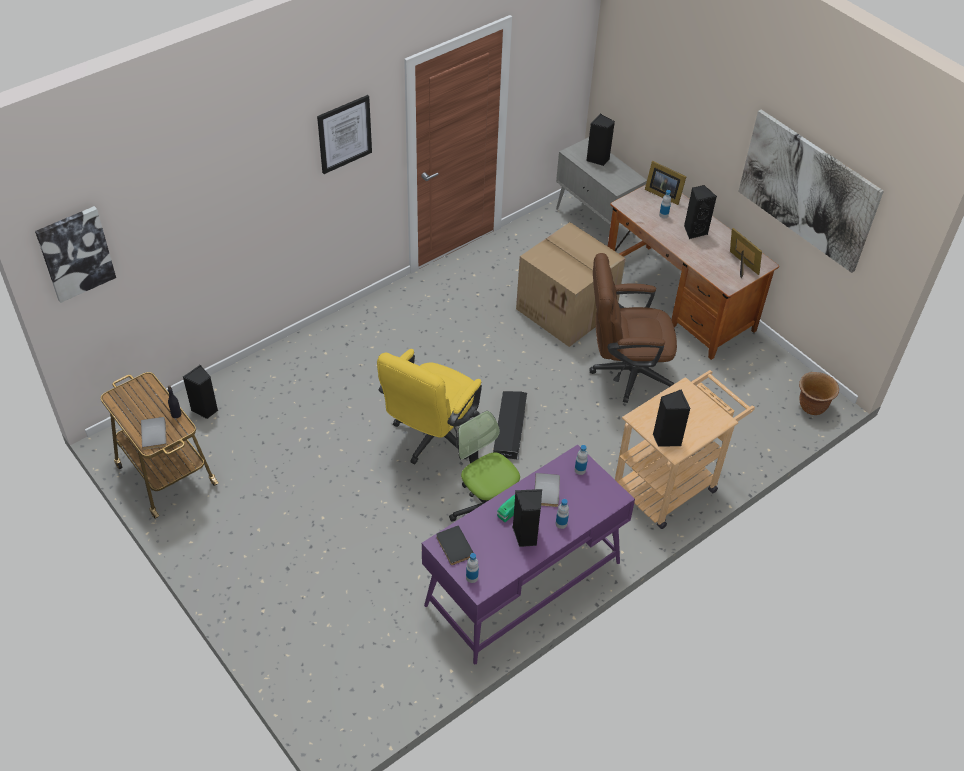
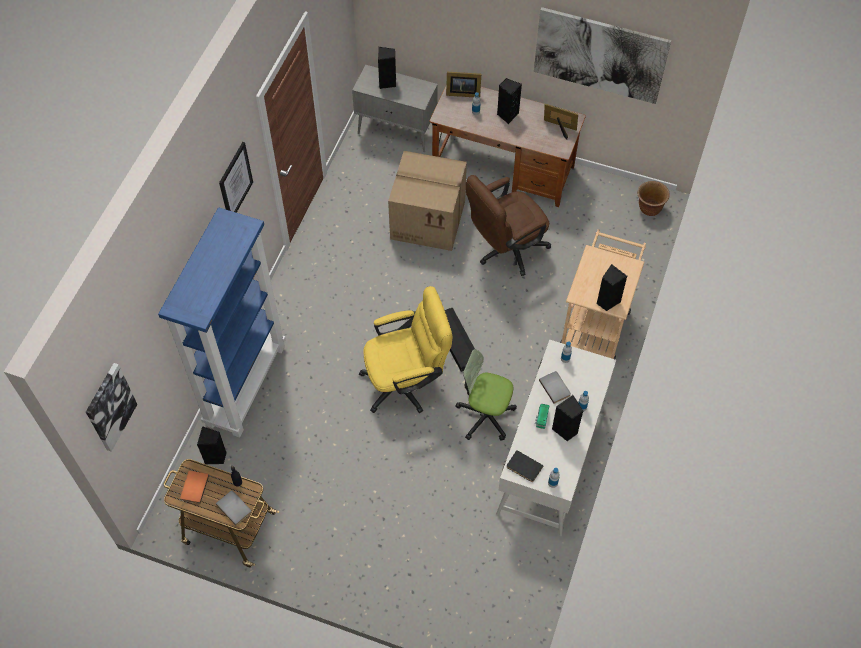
camera: 30 degrees left, 10 degrees up
yellow office chair [377,349,482,464] -> yellow office chair turned 105 degrees counterclockwise [359,286,452,413]
purple desk [422,445,635,664] -> white desk [496,339,616,536]
none -> blue bookcase [158,207,286,438]
none -> orange book [180,471,209,504]

